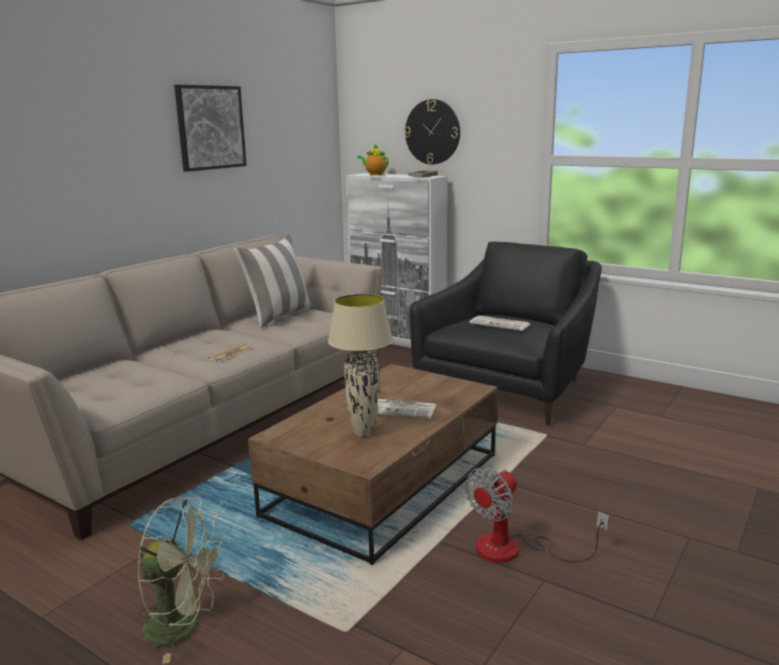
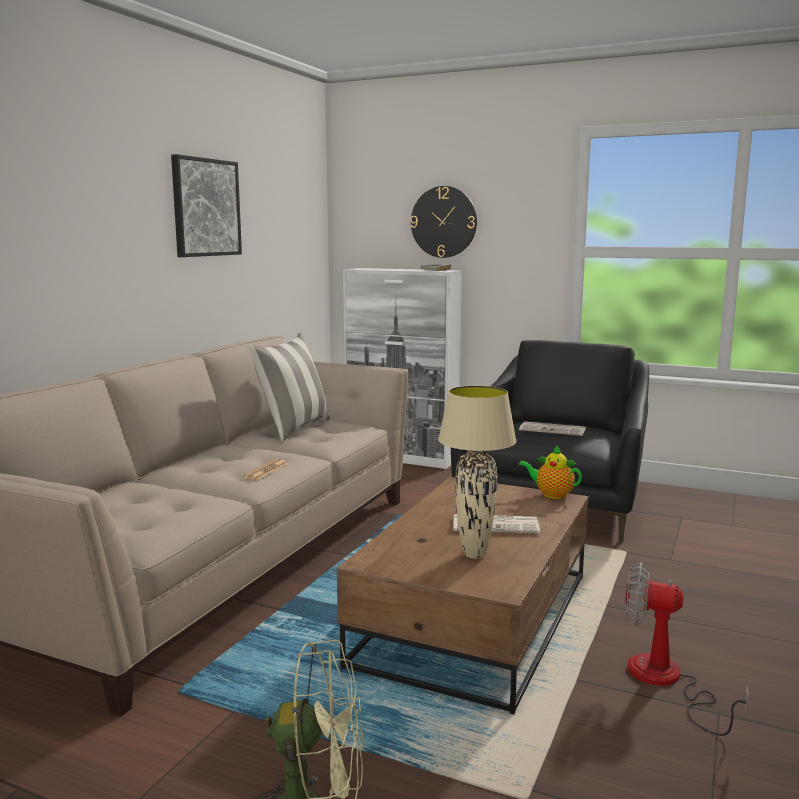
camera: 10 degrees left, 5 degrees down
teapot [357,144,389,175] -> teapot moved to [518,446,582,499]
fan [465,467,609,563] -> fan turned 75 degrees clockwise [625,562,749,736]

